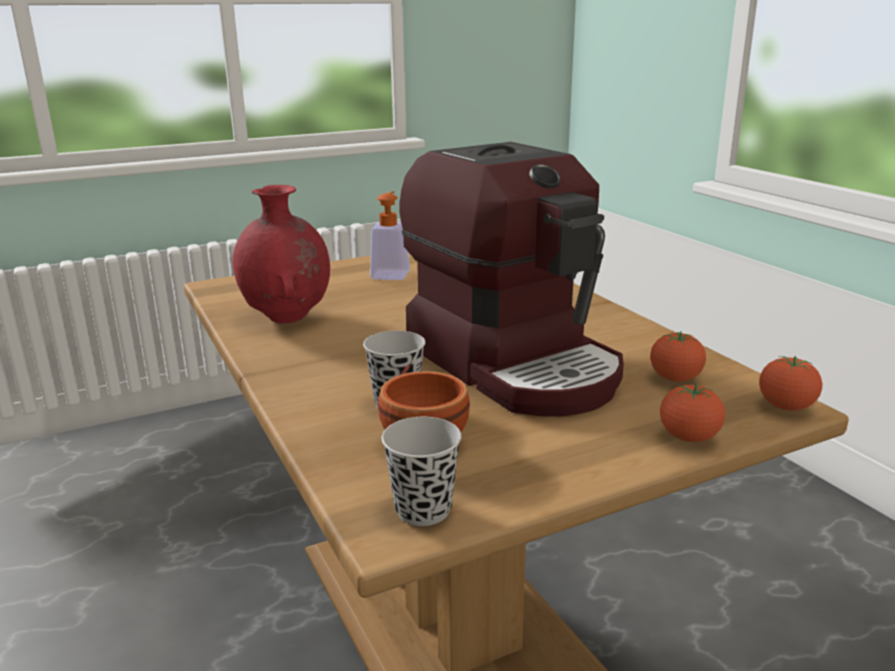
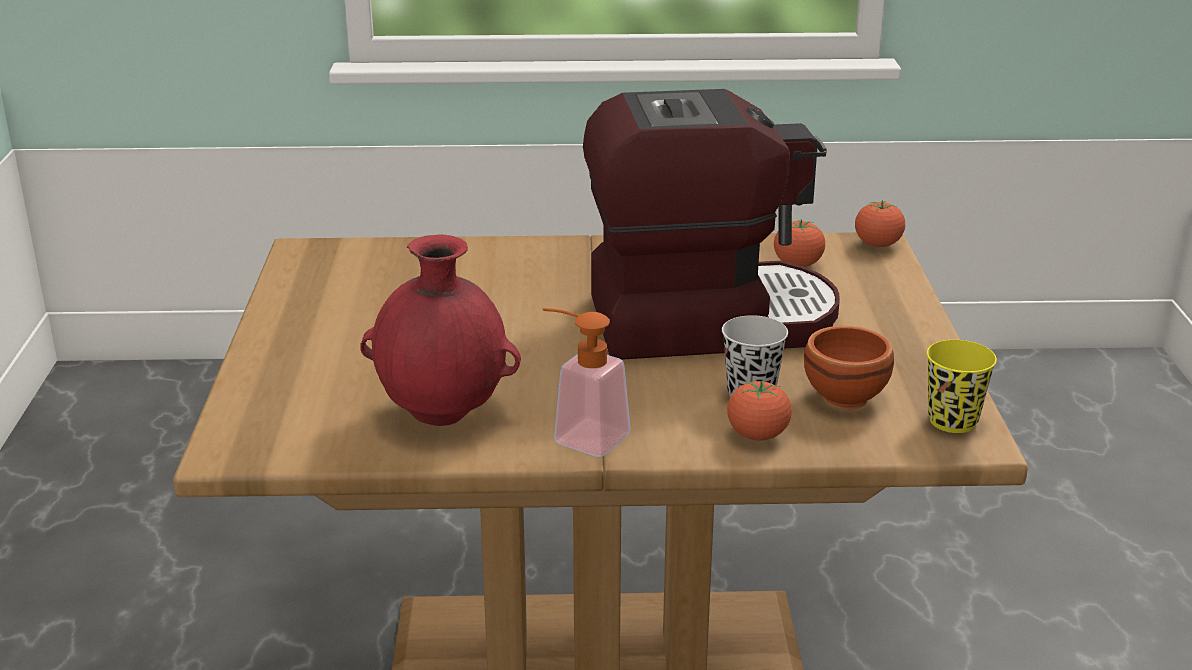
camera: 65 degrees left, 5 degrees up
soap dispenser [370,191,410,280] -> soap dispenser moved to [543,308,631,457]
black cup [382,417,461,526] -> yellow cup [927,340,997,433]
tomato [660,384,725,442] -> tomato moved to [727,380,792,440]

